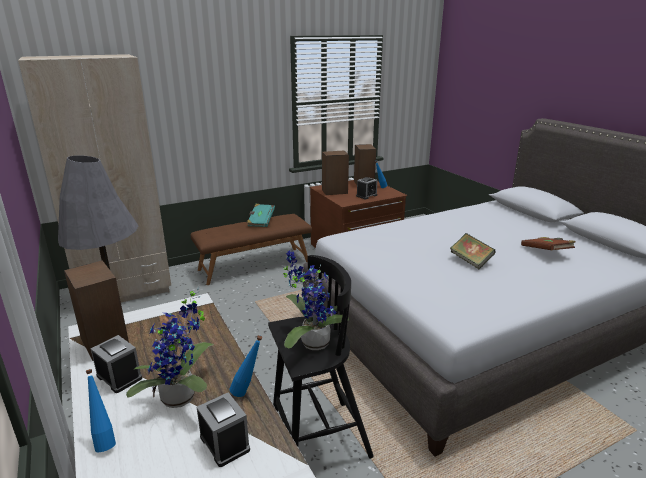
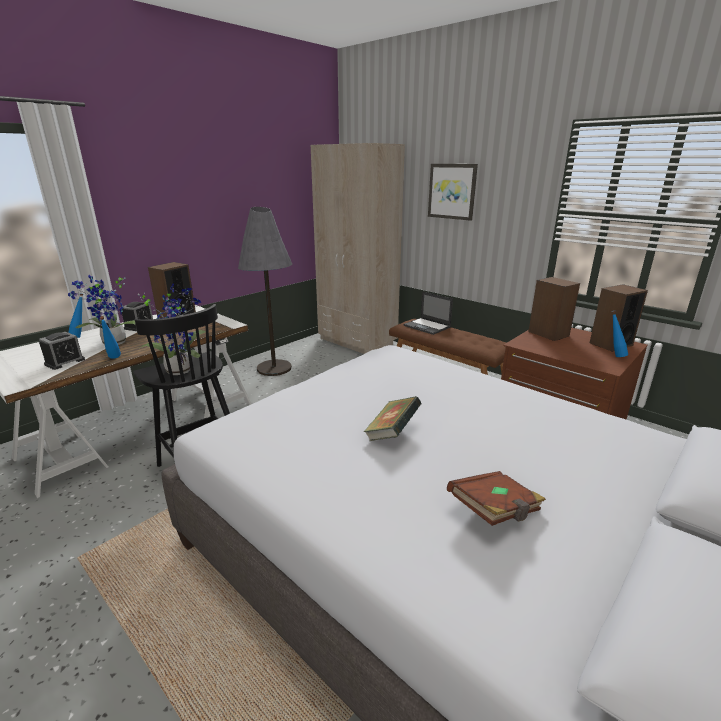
camera: 70 degrees right, 0 degrees up
turquoise book [247,204,275,227] -> none
alarm clock [356,177,377,199] -> none
none -> laptop [403,291,453,335]
none -> picture [428,164,478,221]

